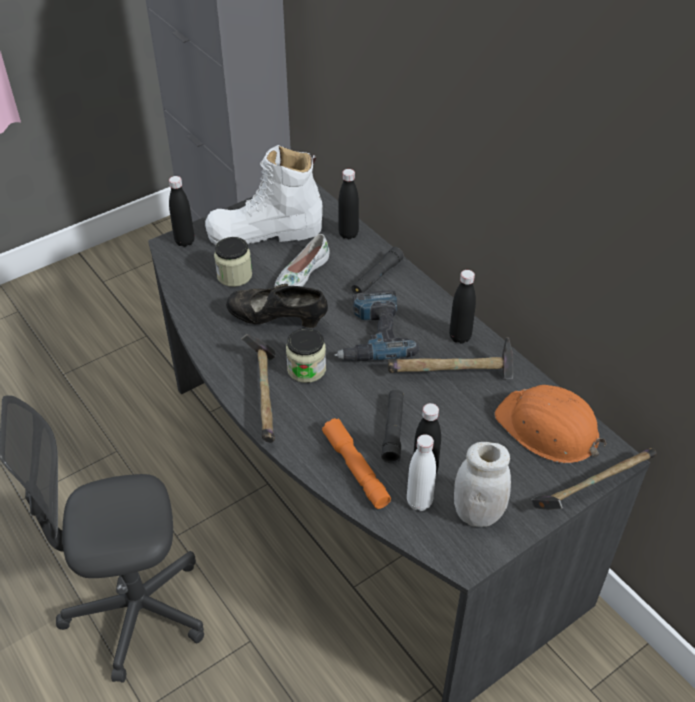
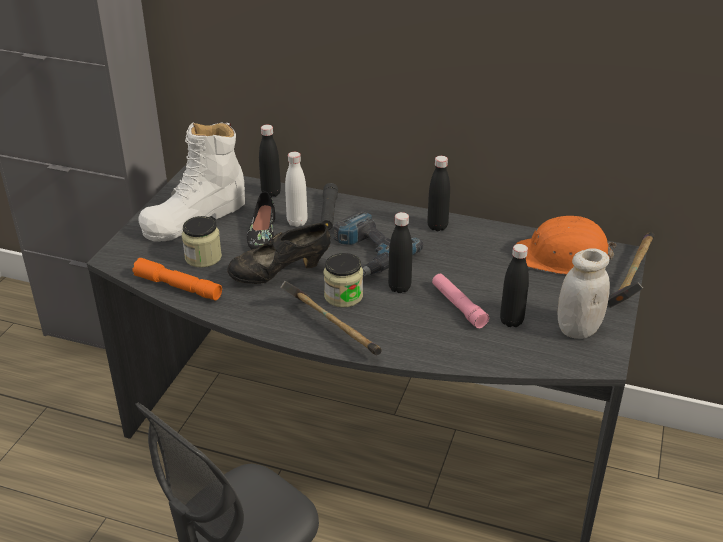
camera: 35 degrees left, 10 degrees down
black bottle [169,176,194,247] -> black bottle moved to [388,212,413,293]
white shoe [275,234,330,287] -> black shoe [247,192,275,249]
orange flashlight [322,418,391,509] -> orange flashlight moved to [133,258,222,300]
black flashlight [381,389,404,463] -> pink flashlight [432,274,489,329]
hammer [388,337,513,379] -> none
white bottle [407,434,436,511] -> white bottle moved to [285,152,308,227]

